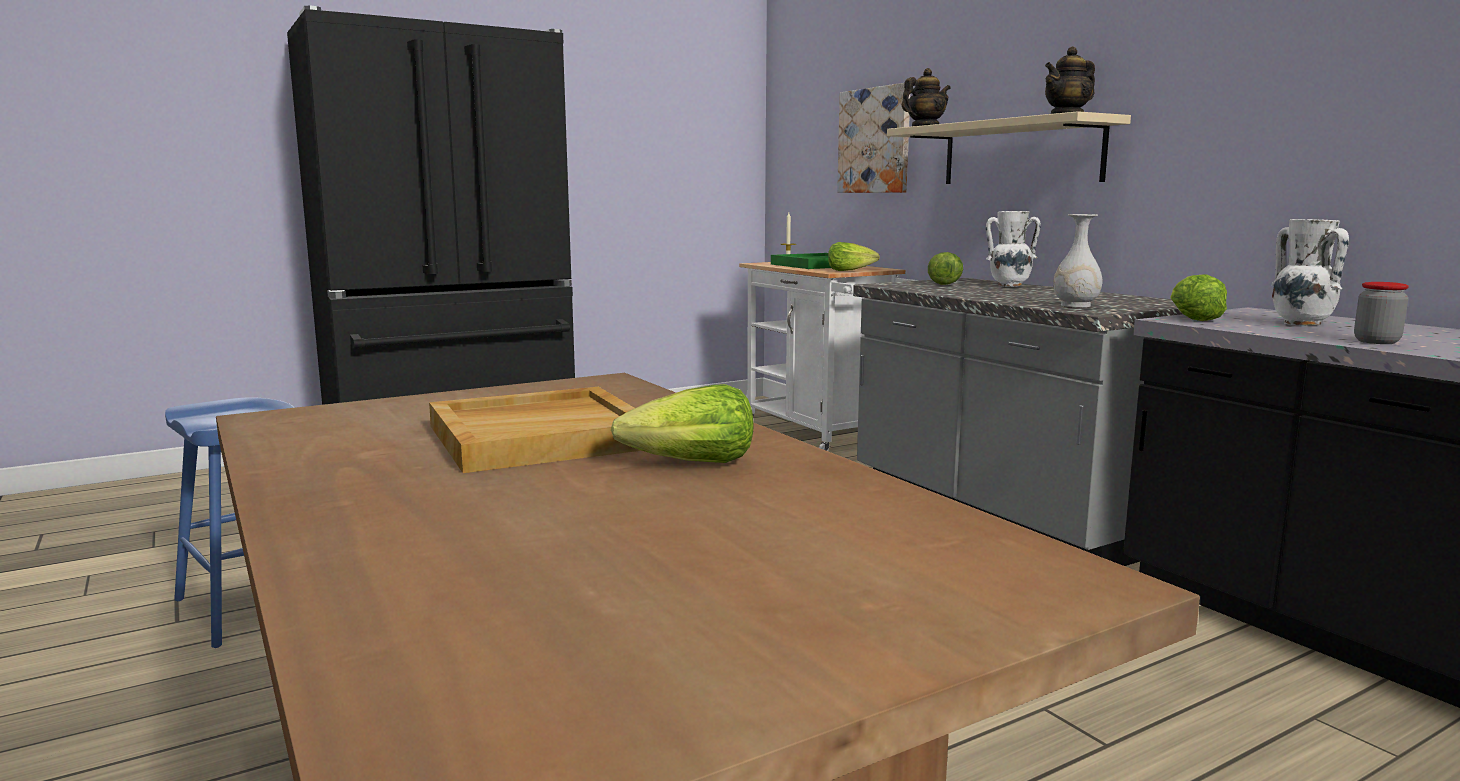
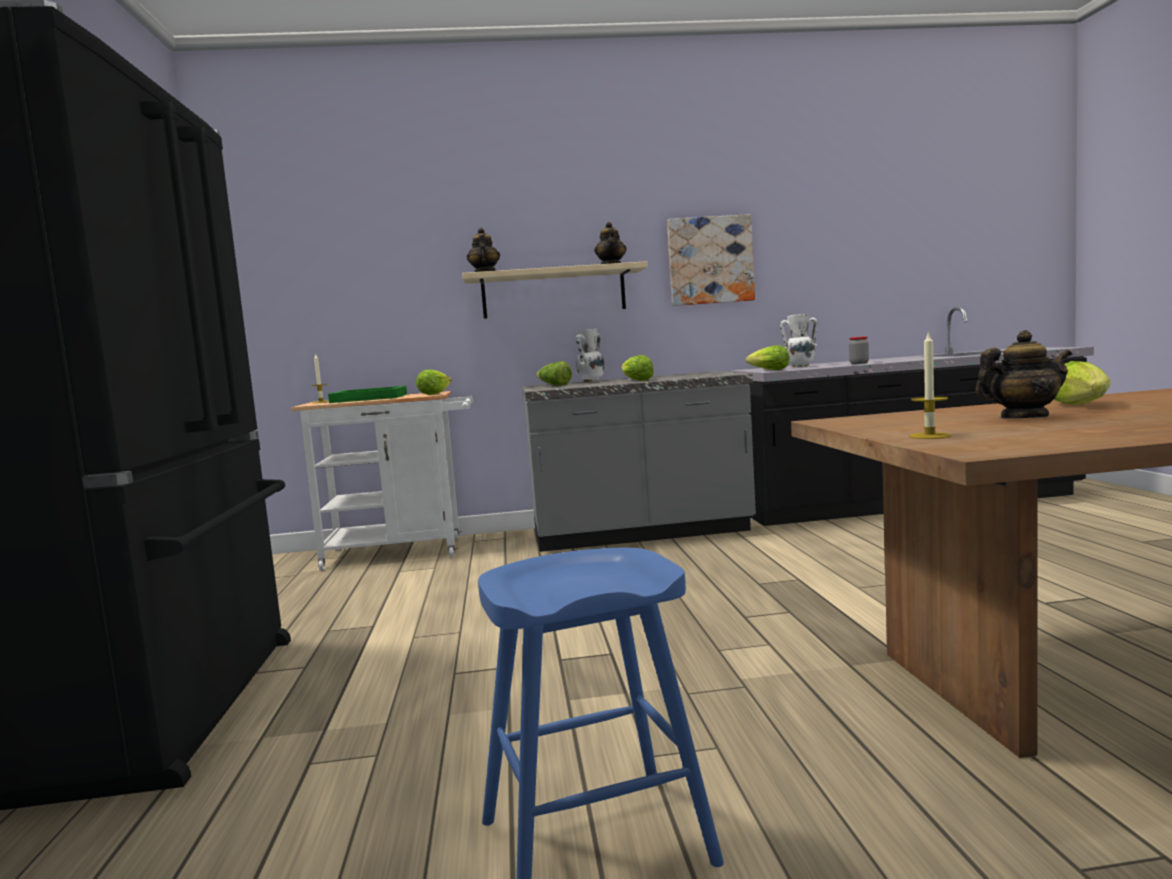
camera: 65 degrees left, 5 degrees down
beige tray [429,387,642,473] -> teapot [975,330,1072,418]
picture [837,83,910,193] -> picture moved to [667,214,755,306]
white vase [1053,214,1103,308] -> none
none -> lettuce [622,355,654,381]
none -> candle [909,331,952,439]

